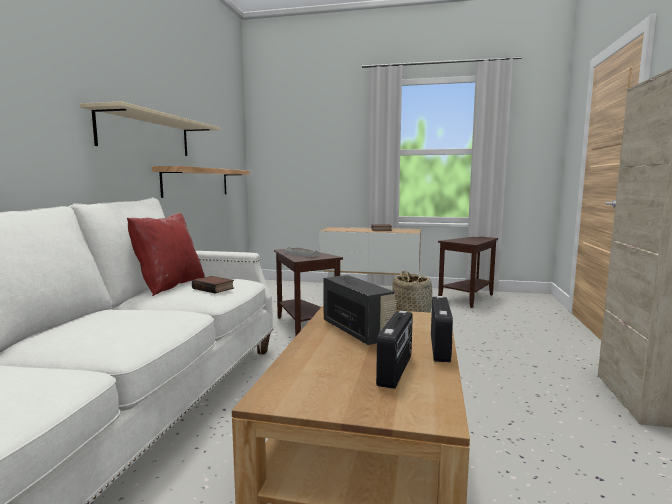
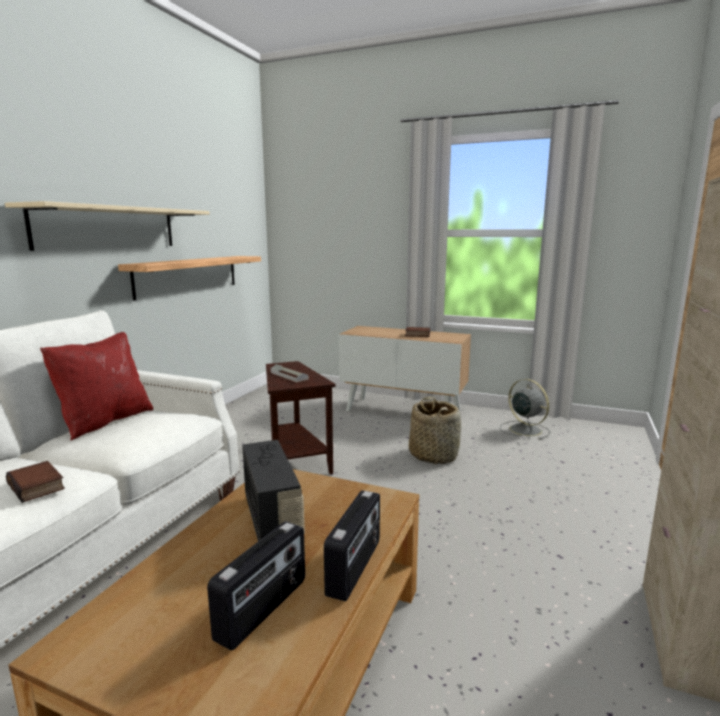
camera: 10 degrees right, 5 degrees up
book [192,276,234,294] -> book moved to [6,461,65,503]
brown side table [438,237,498,308] -> grey fan [500,379,550,440]

